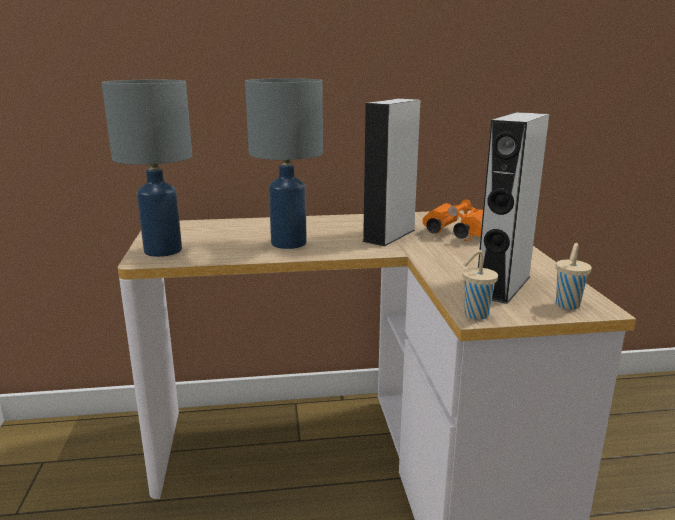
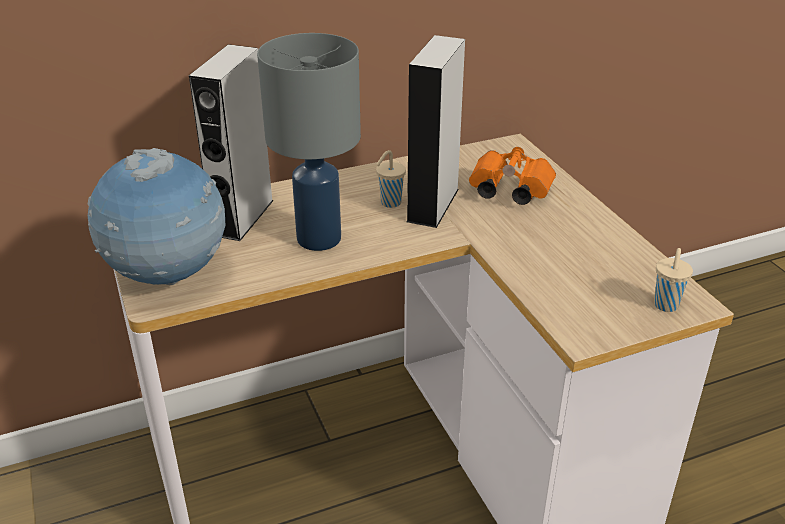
camera: 15 degrees left, 15 degrees up
grey table lamp [102,80,192,257] -> globe [88,148,225,285]
beige cup [463,250,498,320] -> beige cup moved to [376,150,406,208]
grey speaker [478,112,549,304] -> grey speaker moved to [189,44,274,241]

